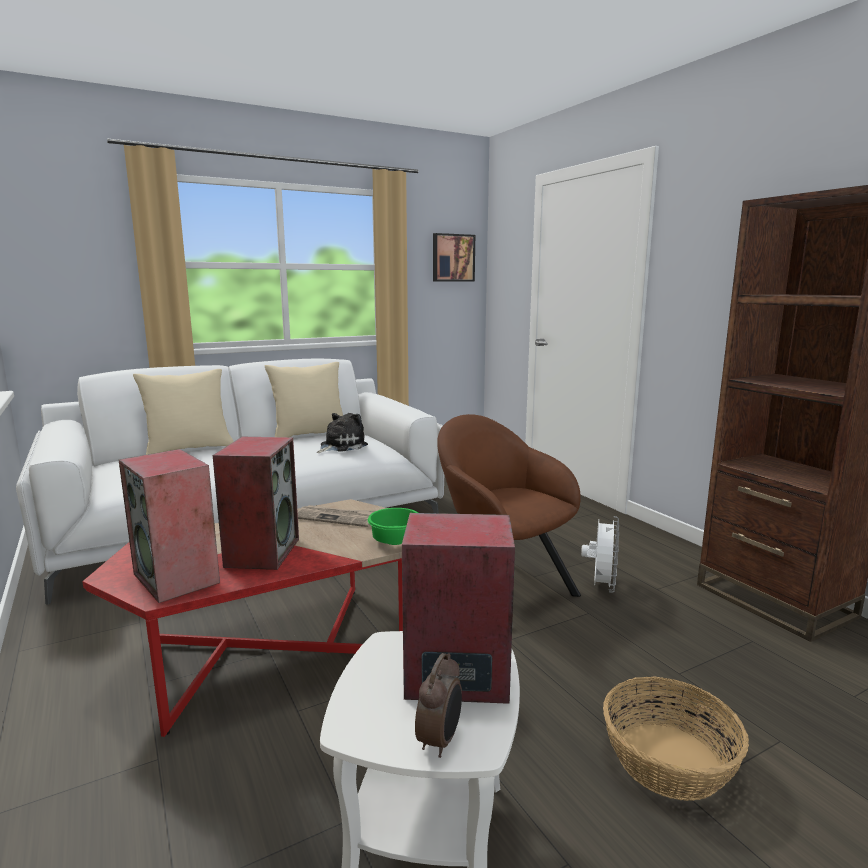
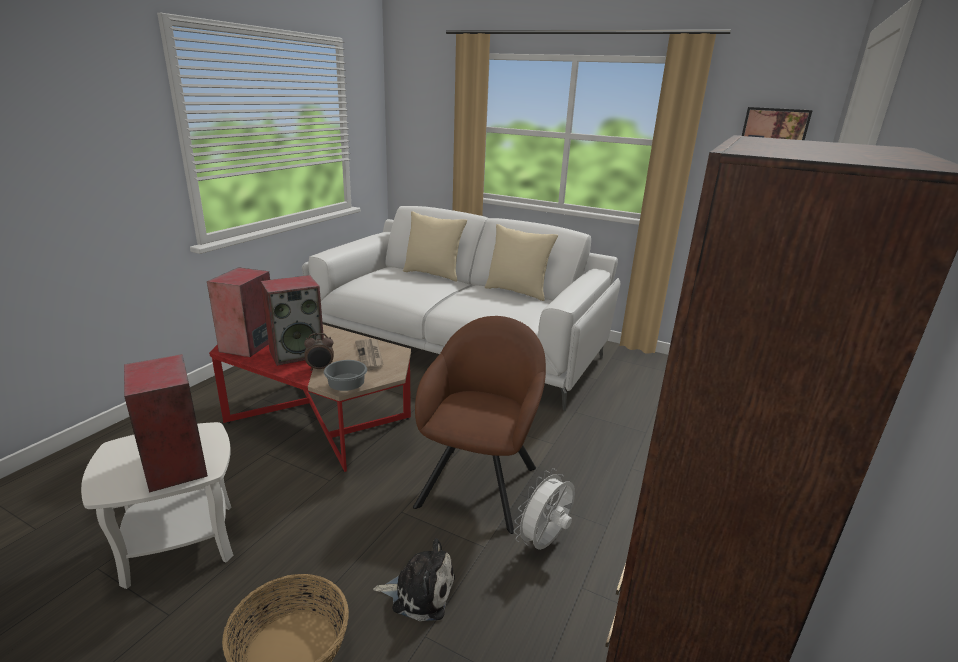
camera: 55 degrees right, 10 degrees up
plush toy [317,413,368,453] -> plush toy moved to [373,538,455,621]
green bowl [368,508,418,545] -> grey bowl [324,360,367,391]
alarm clock [415,653,462,758] -> alarm clock moved to [304,333,334,371]
white fan [581,516,619,593] -> white fan turned 150 degrees clockwise [514,468,575,550]

